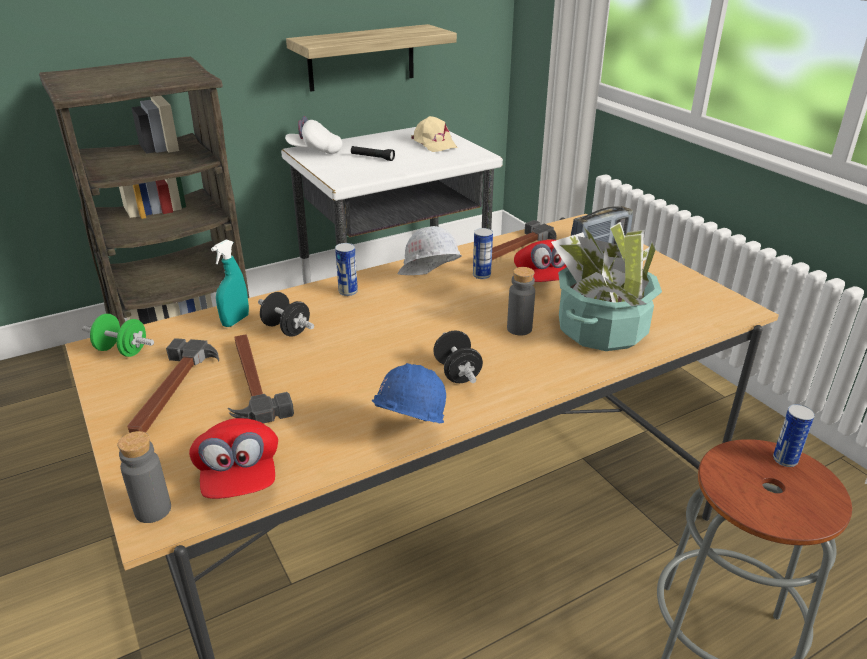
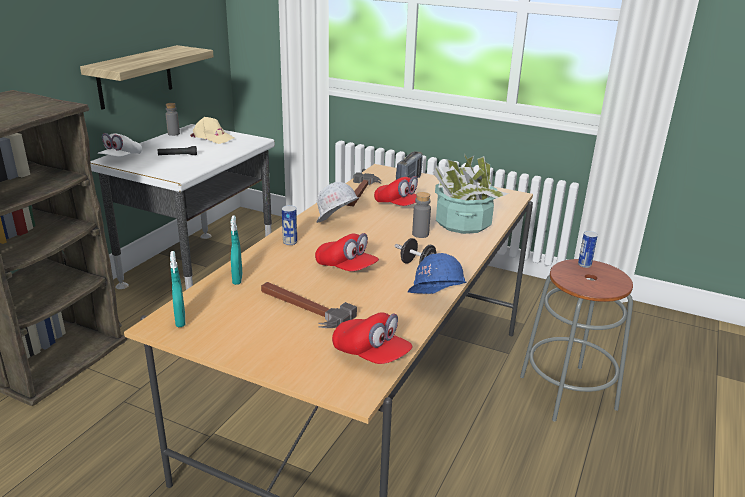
camera: 35 degrees left, 5 degrees down
green dumbbell [82,314,154,357] -> turquoise spray bottle [170,251,185,327]
grey bottle [117,431,171,523] -> grey bottle moved to [165,103,180,136]
hammer [127,338,219,433] -> none
black dumbbell [258,292,314,337] -> none
white cap [285,116,342,154] -> white cap turned 45 degrees counterclockwise [97,133,142,157]
can [473,228,493,279] -> none
none -> red cap [315,233,379,271]

